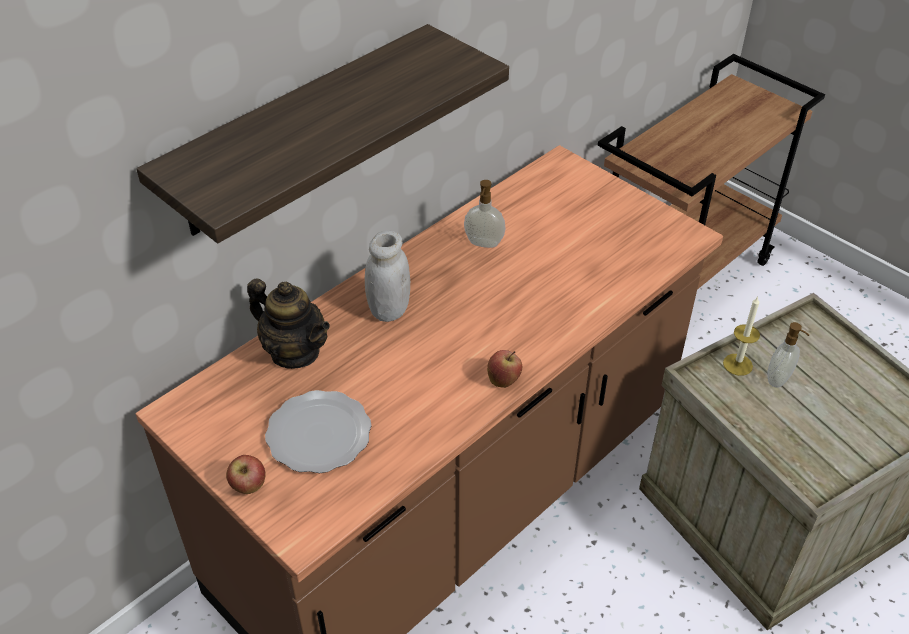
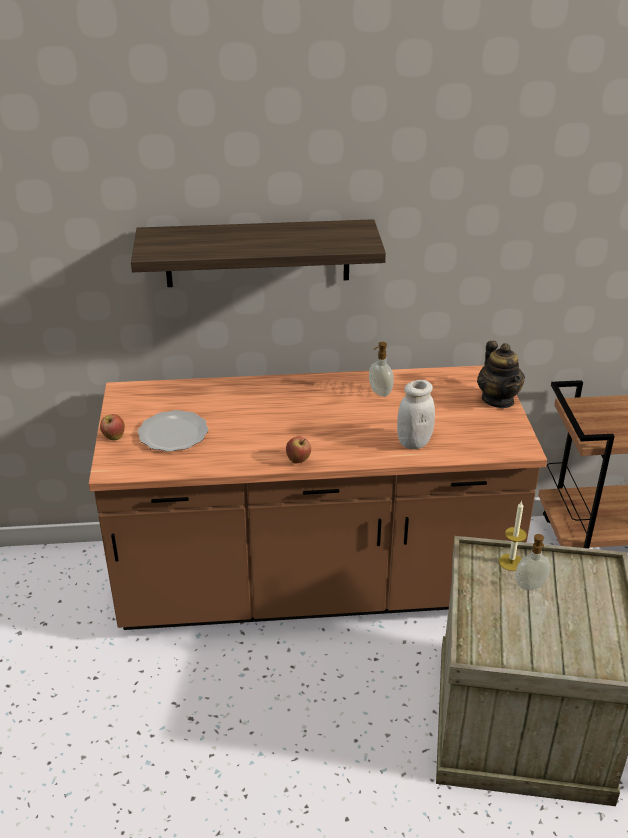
camera: 40 degrees right, 10 degrees down
teapot [247,278,330,369] -> teapot moved to [477,341,525,408]
white jar [365,230,410,322] -> white jar moved to [397,380,435,449]

